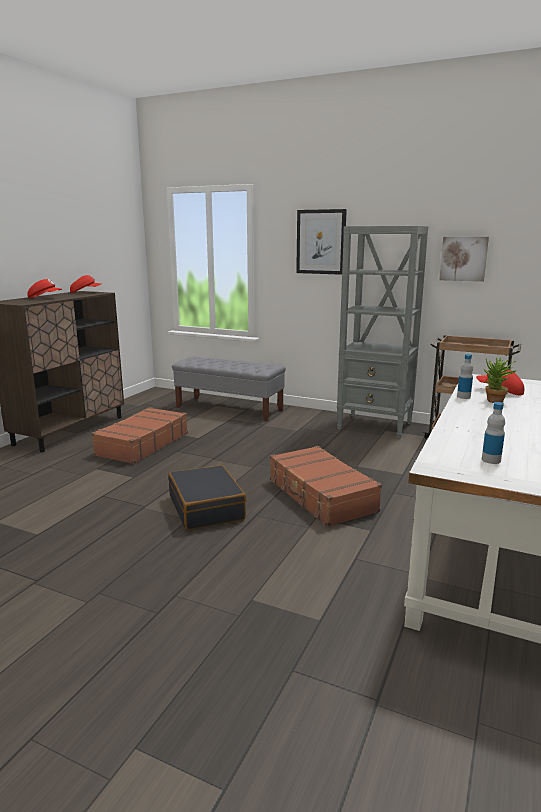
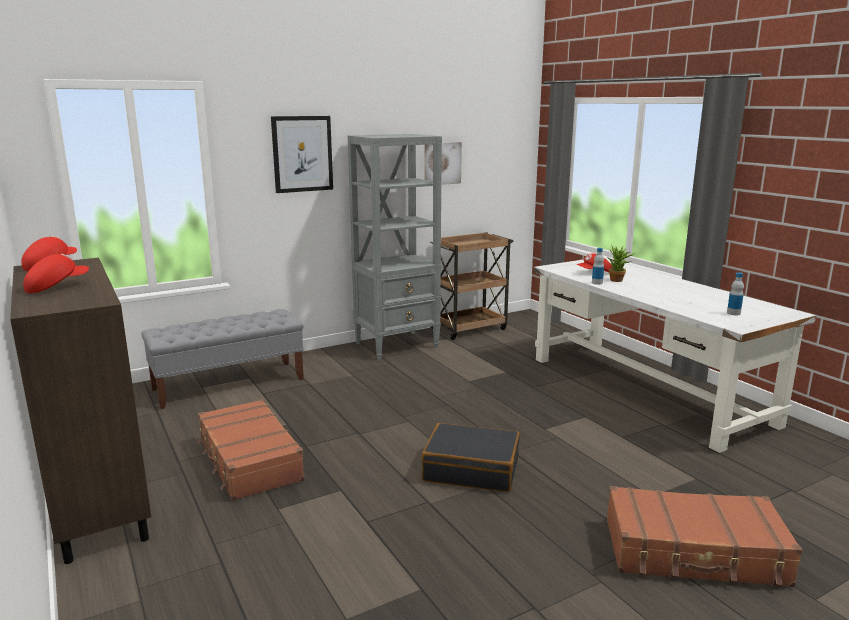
camera: 55 degrees left, 0 degrees up
brown suitcase [270,446,382,527] -> brown suitcase moved to [607,486,802,587]

